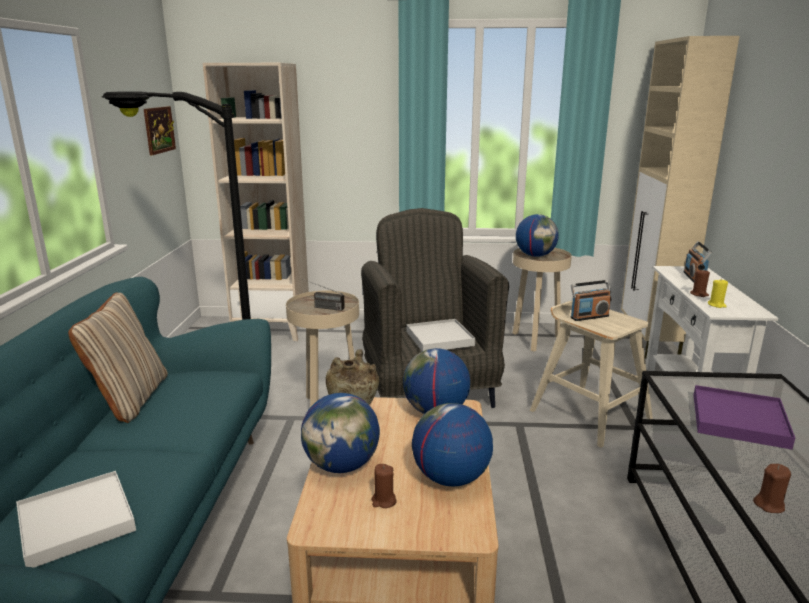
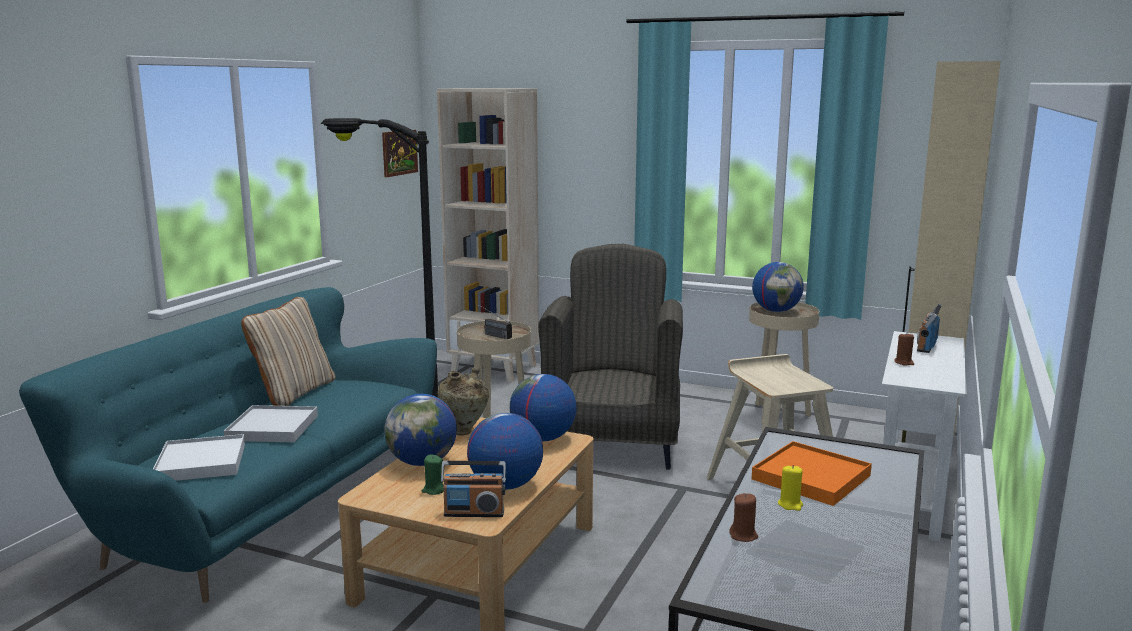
camera: 20 degrees right, 5 degrees down
brown candle [371,464,397,508] -> green candle [422,454,444,495]
white tray [406,319,475,351] -> white tray moved to [224,405,318,442]
radio [571,280,611,321] -> radio moved to [441,461,506,517]
purple tray [694,385,795,450] -> orange tray [752,441,872,506]
yellow candle [708,278,728,308] -> yellow candle moved to [778,465,803,511]

